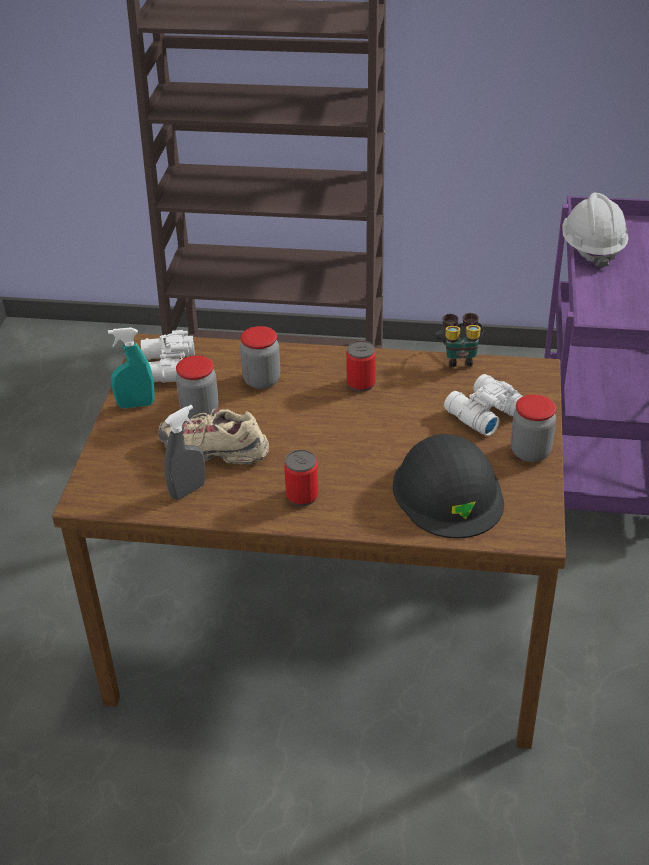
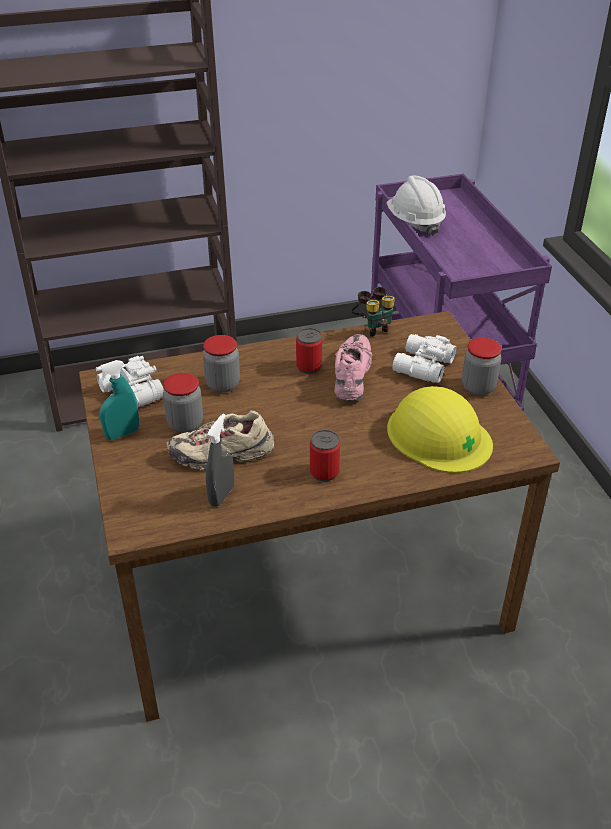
camera: 25 degrees left, 0 degrees up
black hard hat [393,434,504,539] -> yellow hard hat [387,386,493,473]
none -> pink shoe [335,334,372,401]

